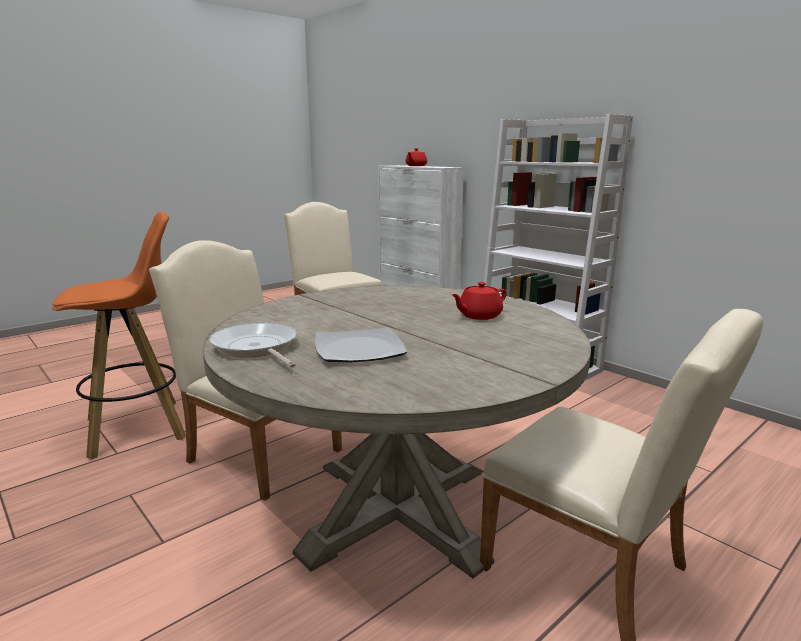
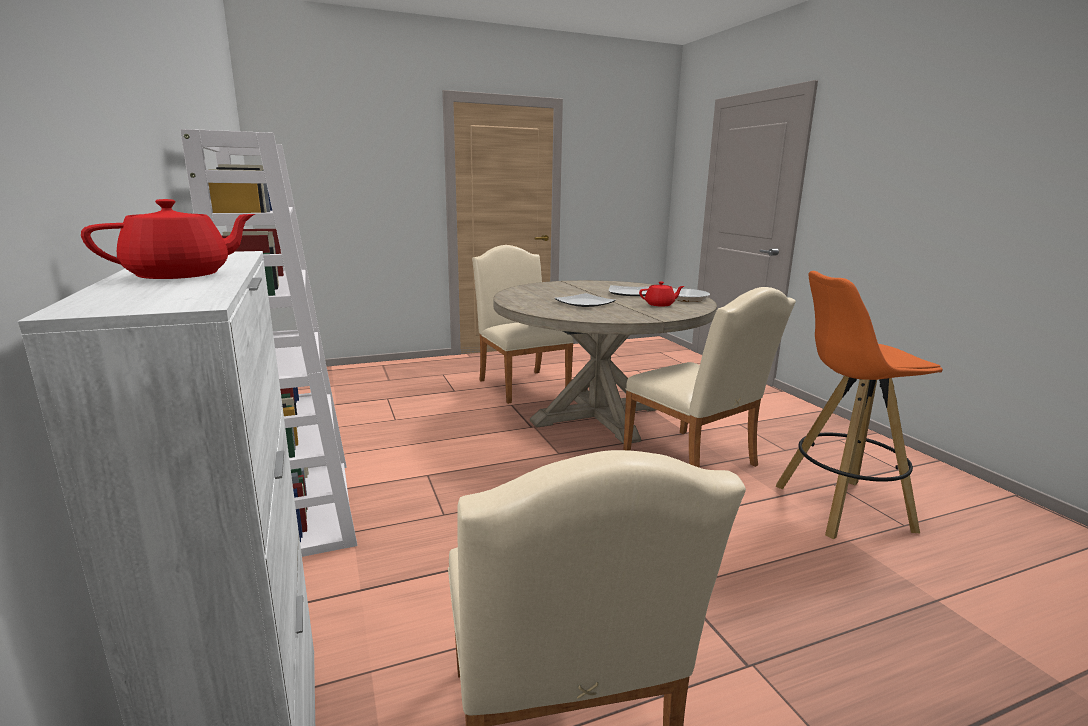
camera: 160 degrees left, 0 degrees up
red teapot [451,282,507,320] -> red teapot moved to [639,281,684,306]
none -> plate [554,293,616,307]

